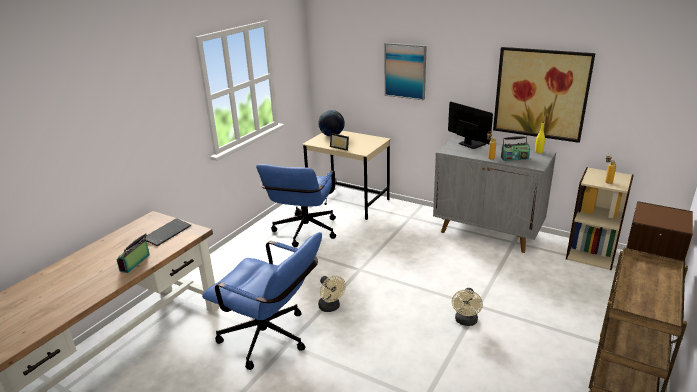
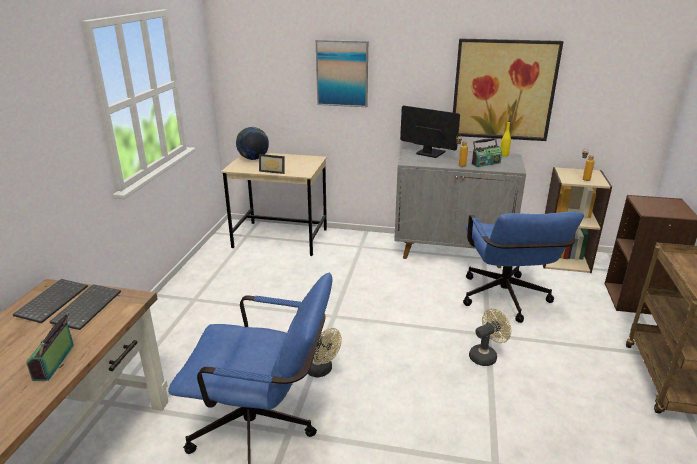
camera: 20 degrees left, 0 degrees up
blue office chair [256,164,337,247] -> blue office chair moved to [463,212,584,323]
beige fan [452,288,483,326] -> beige fan turned 120 degrees counterclockwise [469,308,511,366]
none -> keyboard [13,279,88,323]

